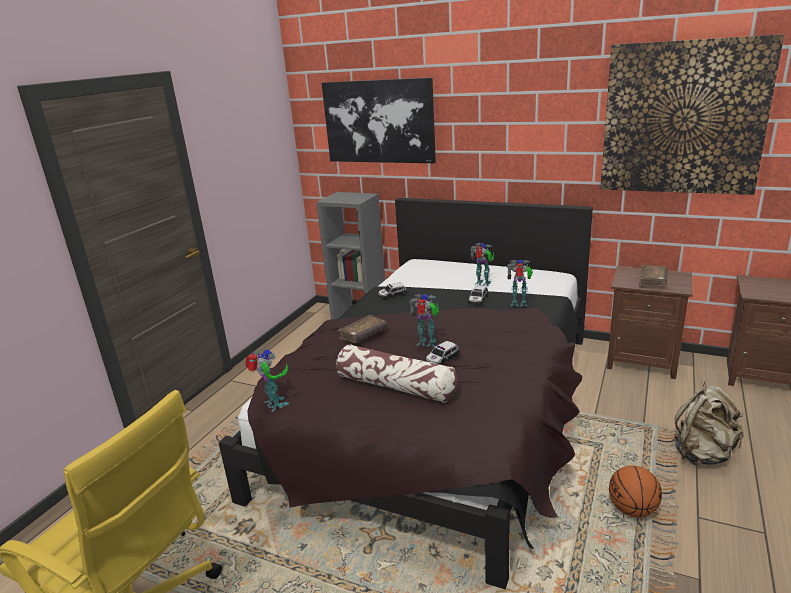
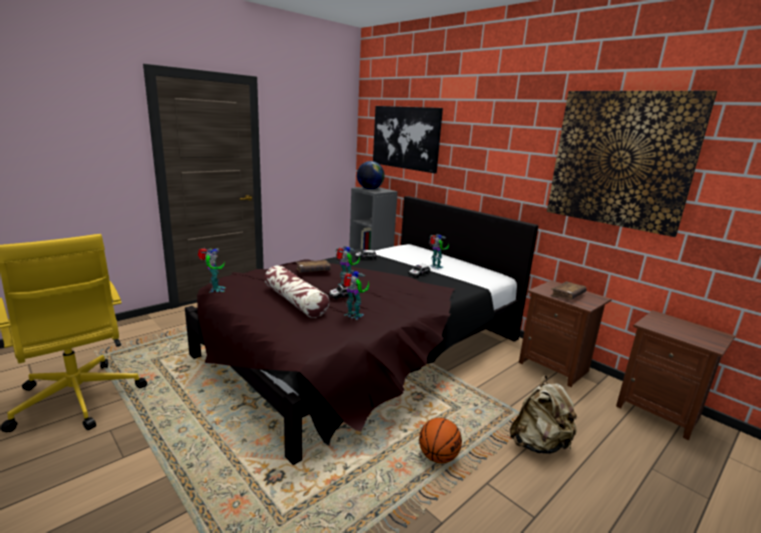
camera: 20 degrees right, 5 degrees down
toy robot [507,260,533,306] -> toy robot moved to [341,270,369,320]
none -> globe [357,161,385,189]

